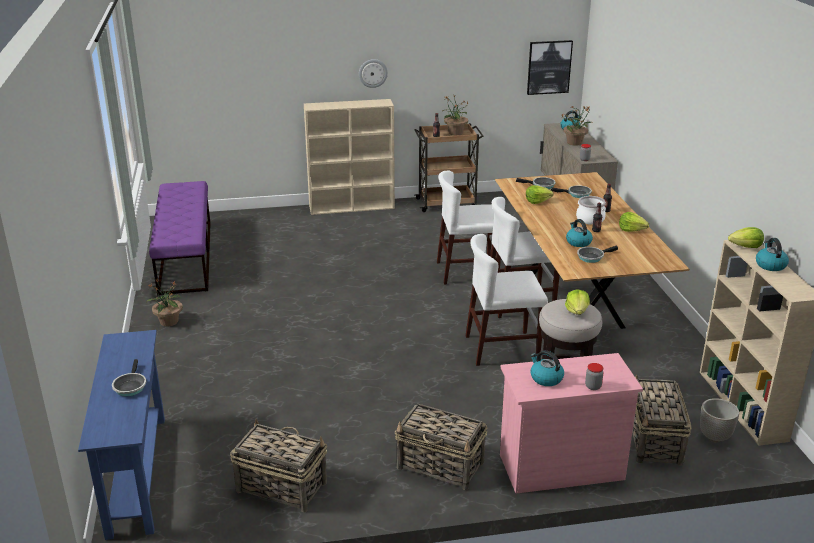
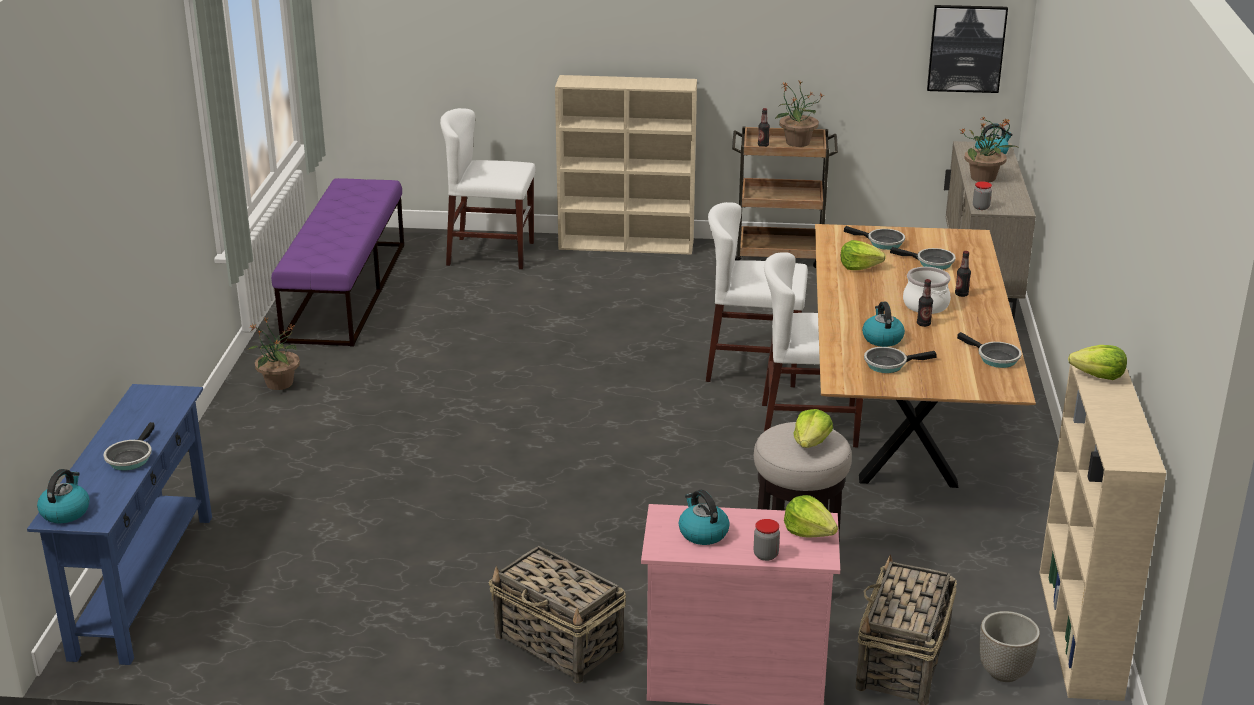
camera: 15 degrees right, 0 degrees up
basket [230,419,327,513] -> none
wall clock [359,59,388,88] -> none
white chair [466,234,548,366] -> white chair moved to [440,108,536,269]
lettuce [619,212,649,232] -> lettuce moved to [784,495,838,538]
kettle [756,238,789,271] -> kettle moved to [37,469,90,524]
none -> frying pan [957,332,1022,368]

